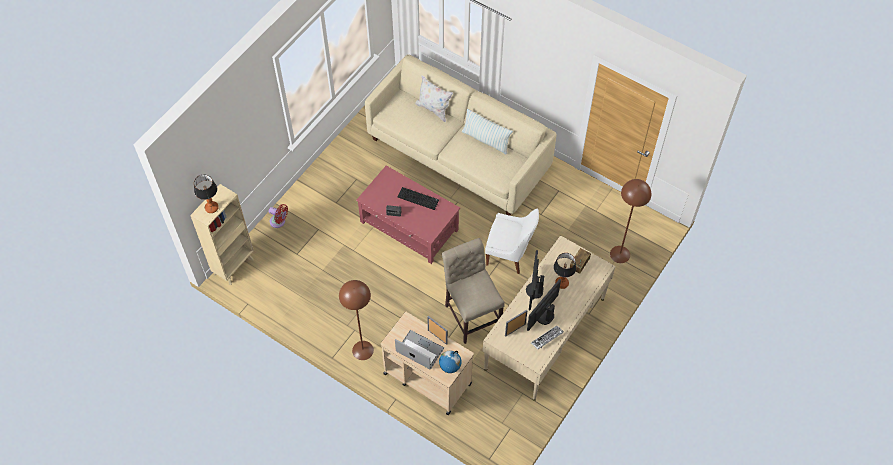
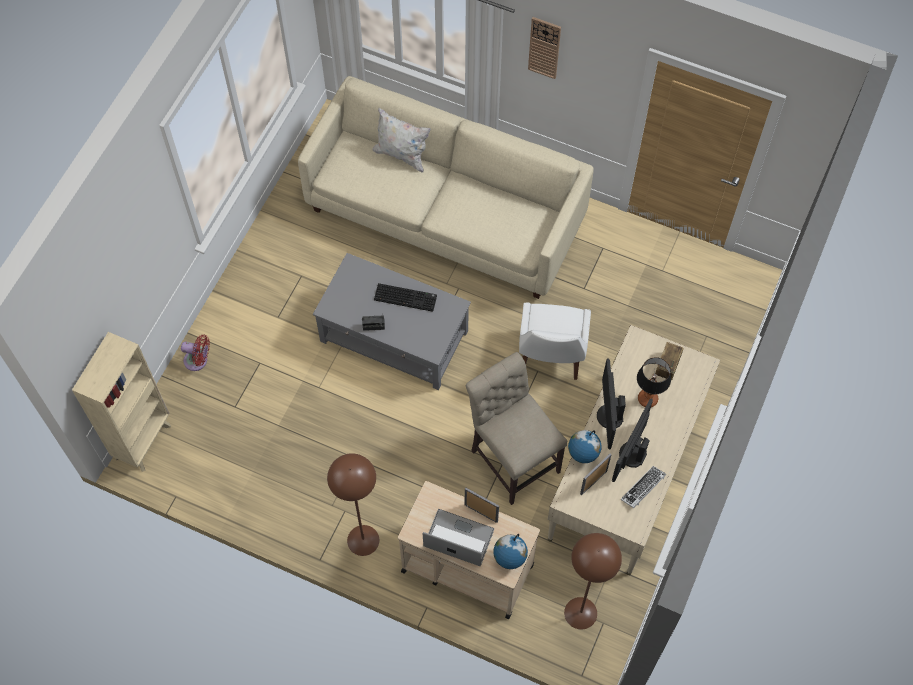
camera: 10 degrees left, 5 degrees up
table lamp [194,174,219,213] -> none
red coffee table [356,166,460,264] -> grey coffee table [313,253,471,390]
pillow [462,109,513,154] -> none
white chair [485,209,539,274] -> white chair turned 90 degrees clockwise [519,302,591,380]
brown floor lamp [610,179,651,263] -> brown floor lamp moved to [564,533,622,629]
none -> wall clock [528,17,561,79]
none -> globe [568,430,601,463]

